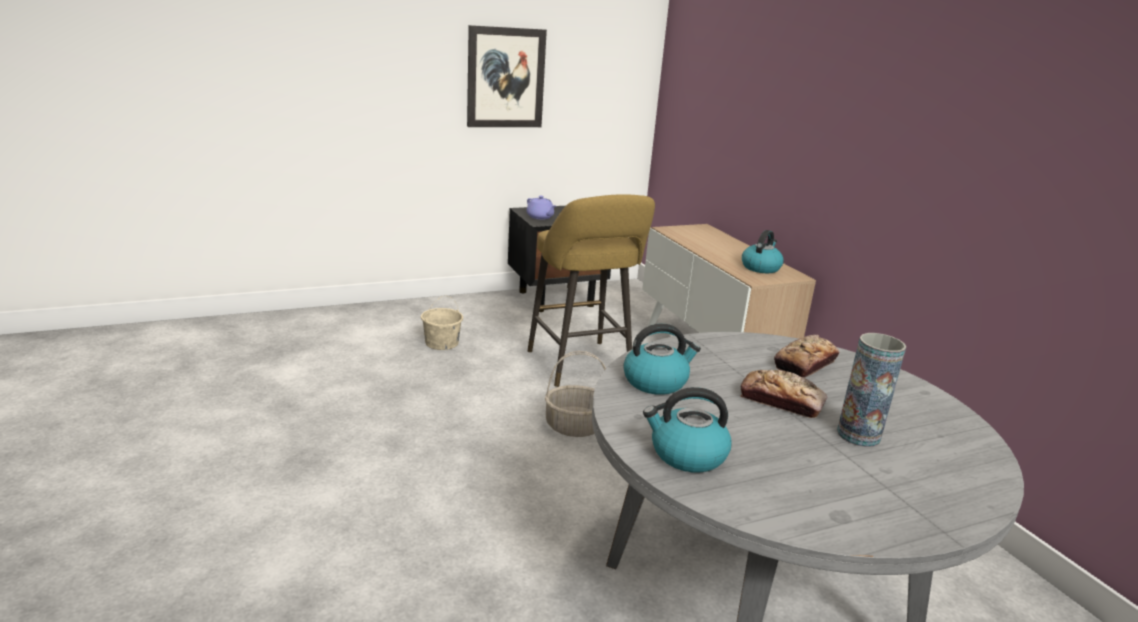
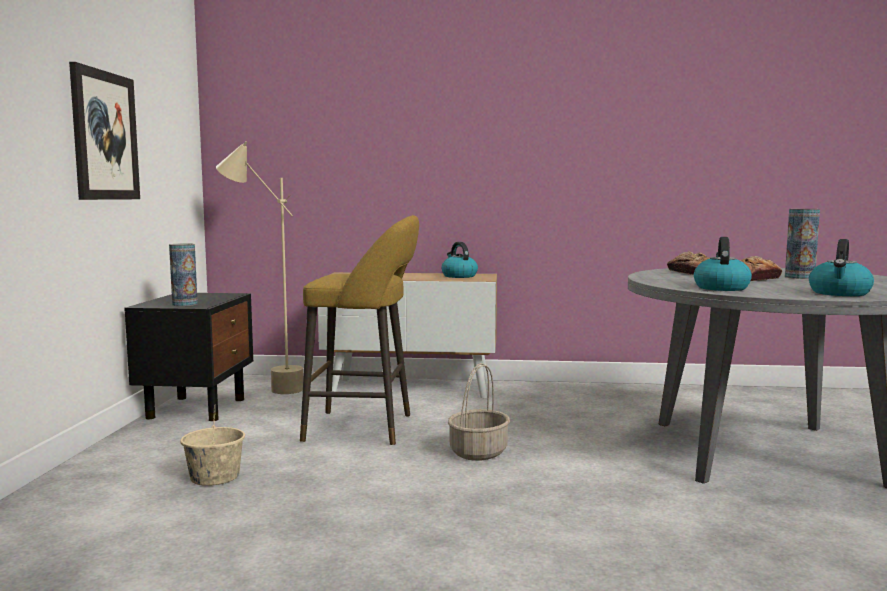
camera: 60 degrees left, 15 degrees down
purple teapot [526,196,556,219] -> vase [169,243,198,306]
none -> beige floor lamp [216,141,303,394]

